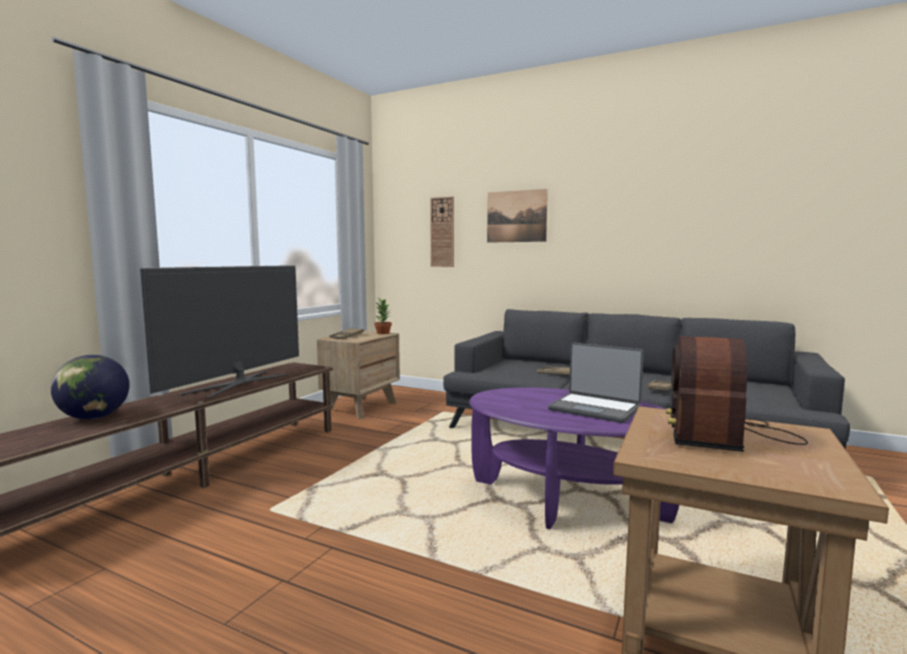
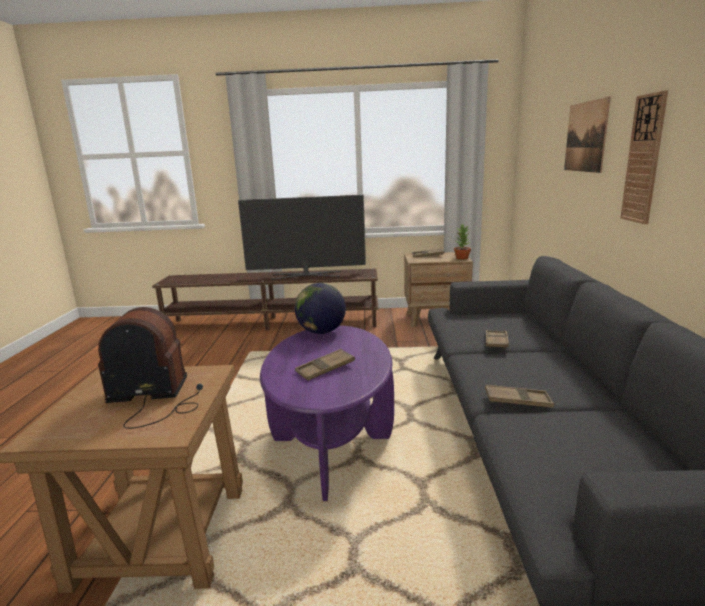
camera: 65 degrees right, 10 degrees up
globe [51,355,130,419] -> globe moved to [295,283,346,334]
wall clock [430,196,454,267] -> wall clock moved to [620,90,668,224]
laptop [548,343,644,423] -> brown tray [295,349,355,380]

